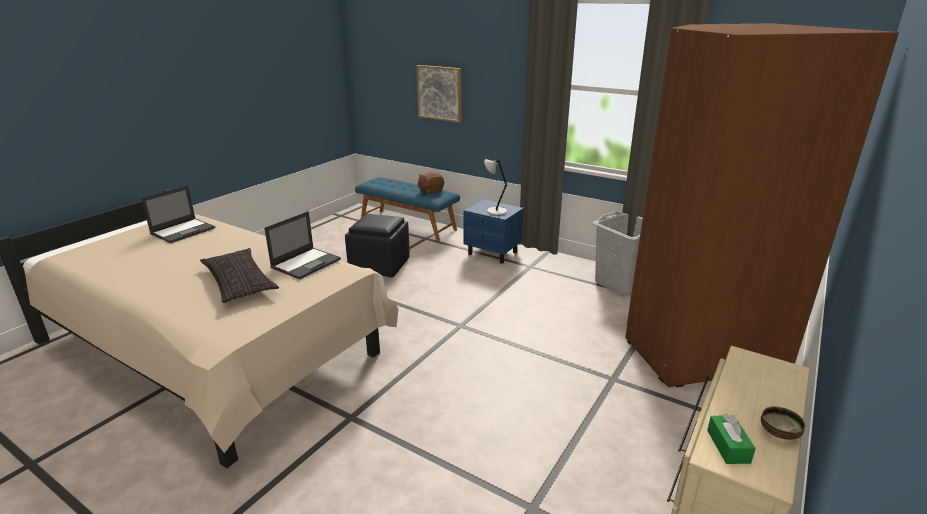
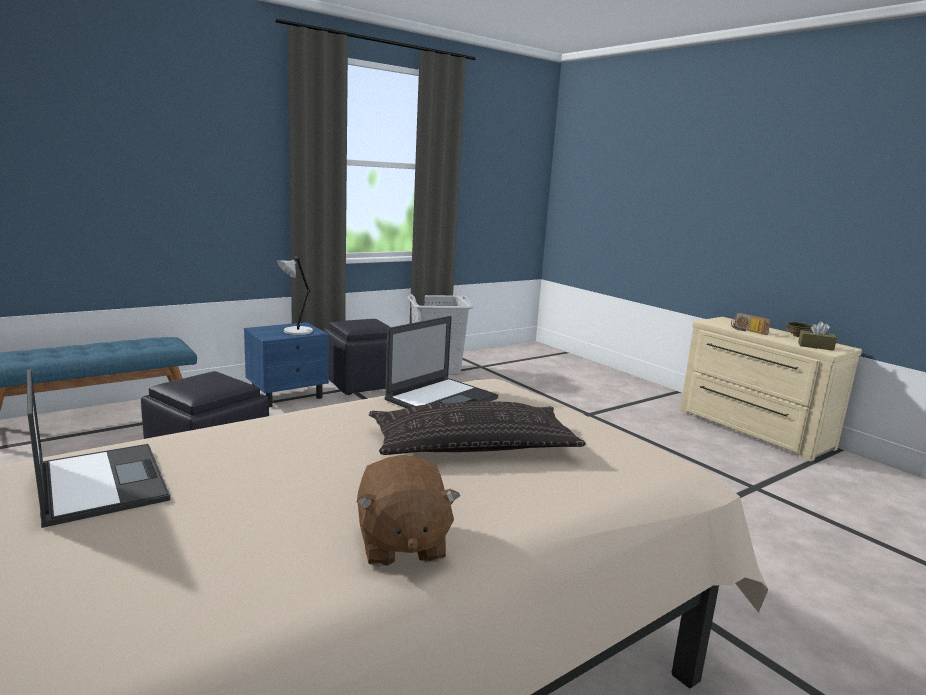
camera: 70 degrees left, 10 degrees down
laptop [264,211,341,279] -> laptop turned 75 degrees clockwise [385,316,498,408]
picture [416,65,461,123] -> none
brown plush toy [417,172,444,194] -> brown plush toy moved to [356,455,460,566]
brown wardrobe [625,23,899,387] -> none
green tissue box [707,414,756,464] -> brown tissue box [798,321,837,351]
none -> black ottoman [324,319,390,395]
none -> radio [731,313,771,335]

